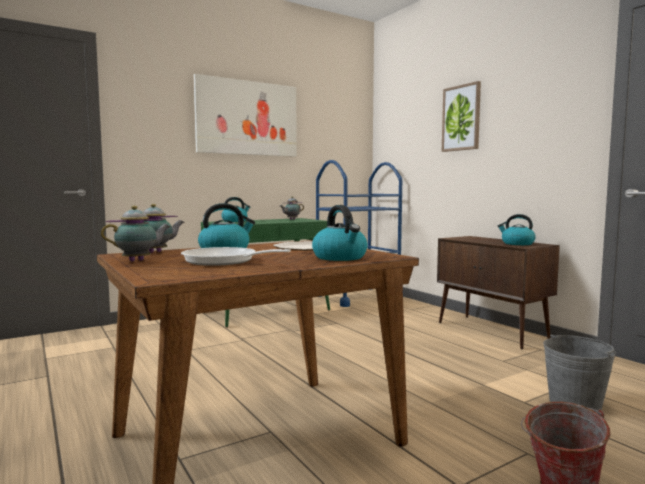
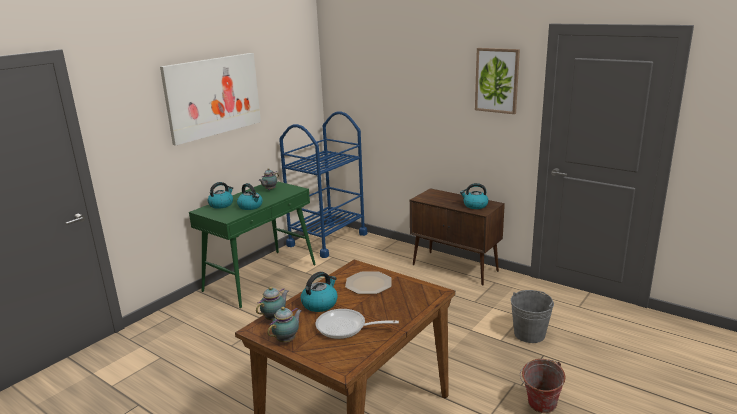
camera: 20 degrees left, 15 degrees up
kettle [312,205,368,261] -> kettle moved to [237,183,263,210]
picture [442,81,481,152] -> picture moved to [475,48,520,114]

